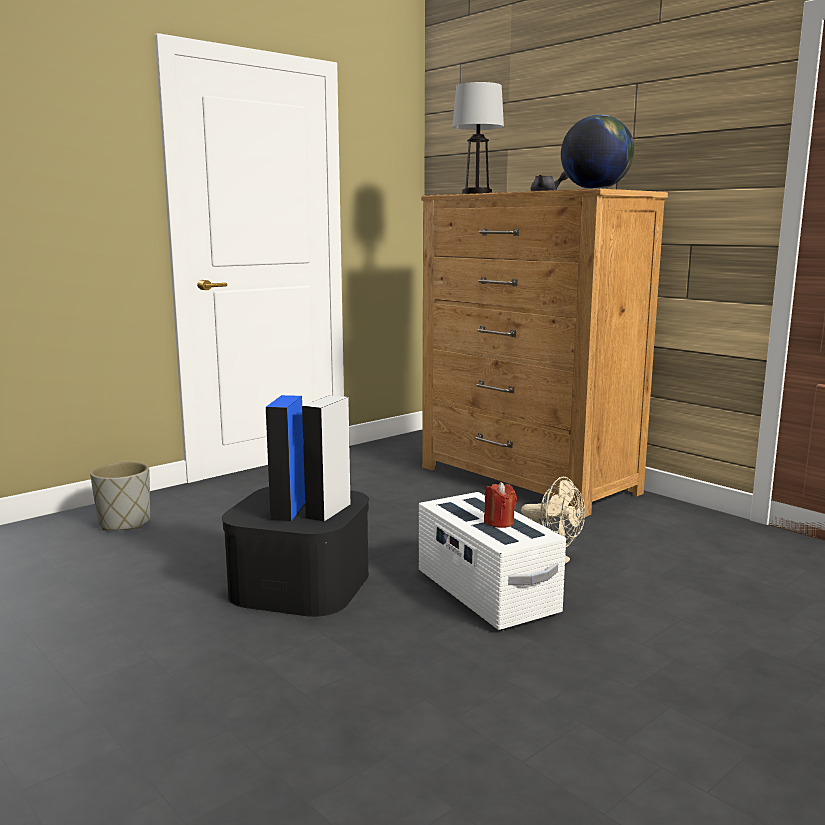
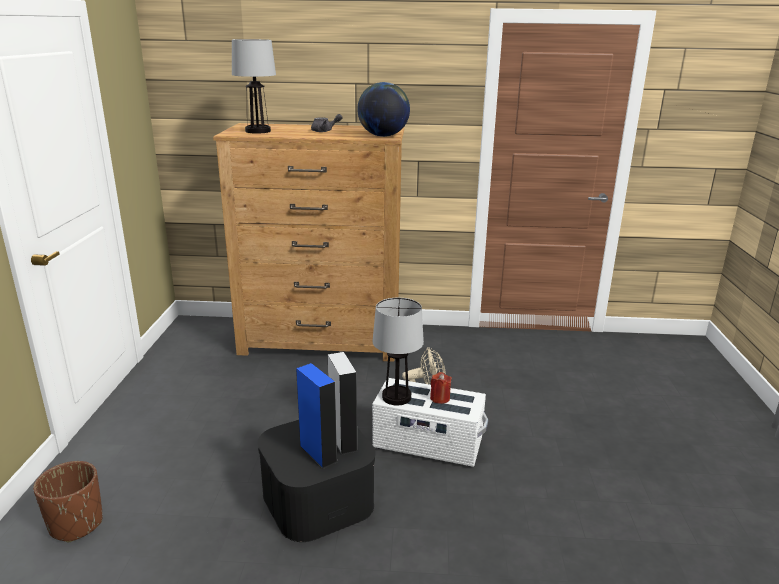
camera: 45 degrees left, 10 degrees up
grey planter [90,462,150,531] -> brown planter [33,461,103,542]
none -> table lamp [373,298,424,405]

